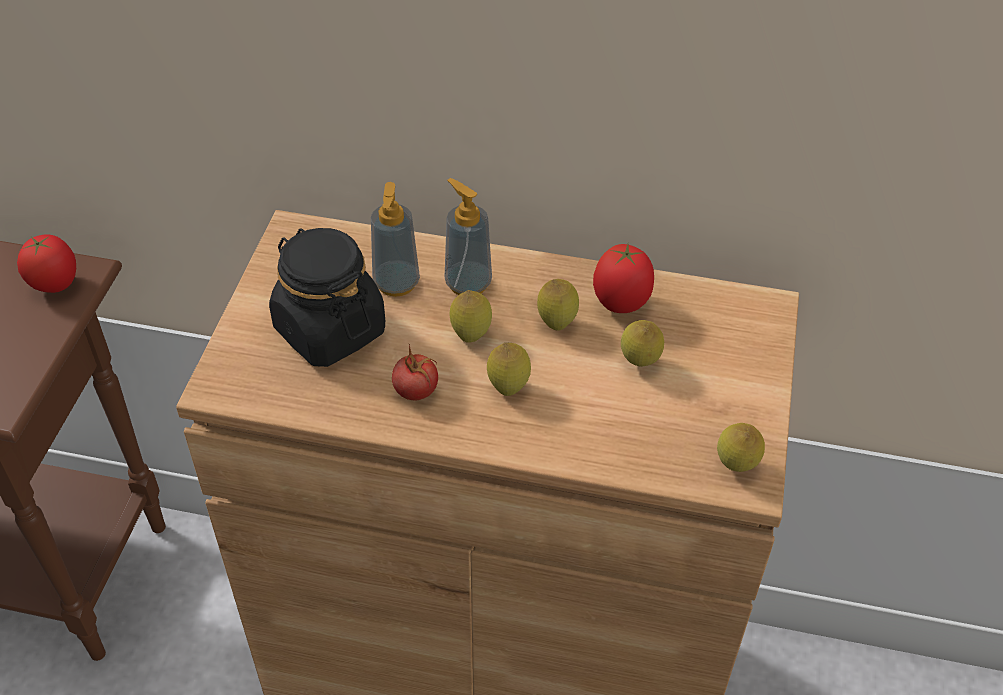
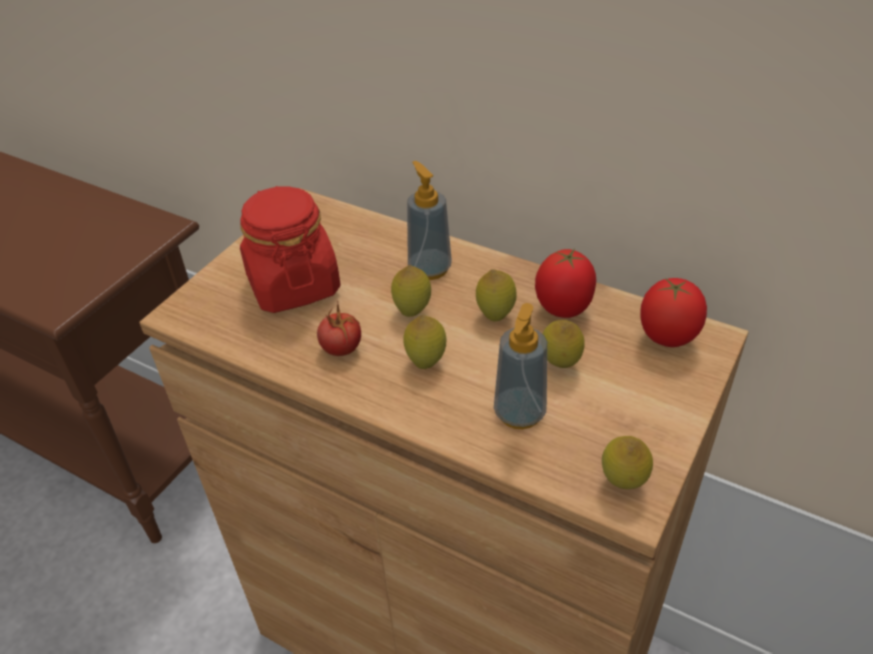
camera: 20 degrees right, 5 degrees down
tomato [17,234,76,293] -> tomato moved to [641,277,707,347]
black jar [269,228,385,367] -> red jar [240,186,341,313]
soap dispenser [371,182,420,297] -> soap dispenser moved to [494,303,547,429]

